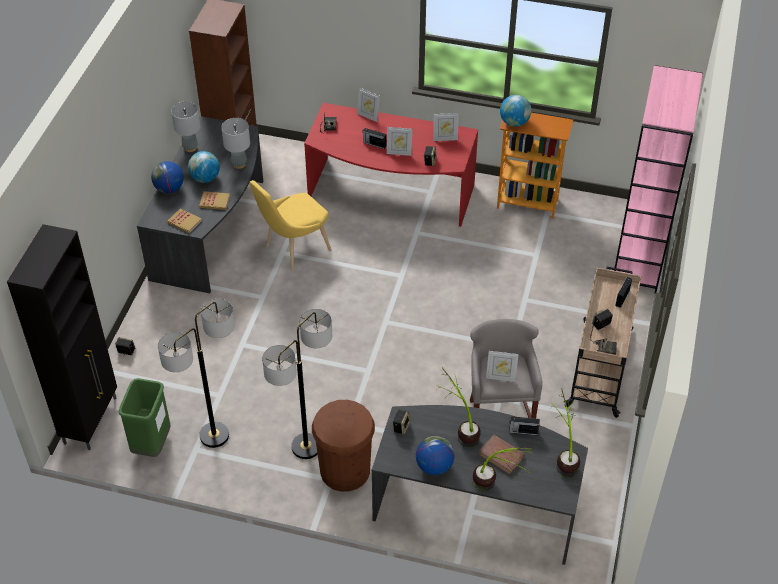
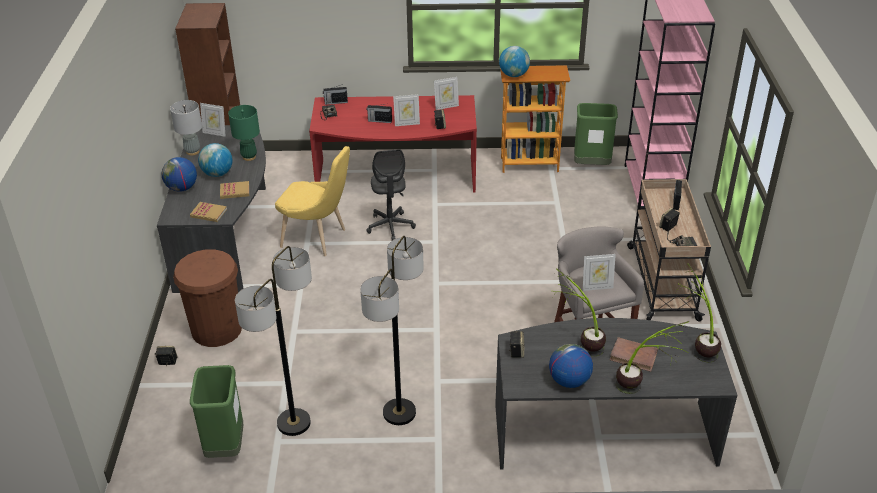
camera: 15 degrees left, 10 degrees down
black cabinet [7,224,117,450] -> none
grey table lamp [221,118,250,169] -> green table lamp [228,105,260,161]
yellow chair [250,180,331,271] -> yellow chair turned 105 degrees counterclockwise [275,146,350,256]
brown trash can [312,400,375,492] -> brown trash can moved to [173,249,242,347]
picture frame [357,87,380,122] -> picture frame moved to [200,103,226,137]
radio [509,416,540,435] -> radio moved to [323,84,348,105]
none -> grey office chair [366,149,416,240]
none -> green trash can [574,103,618,165]

